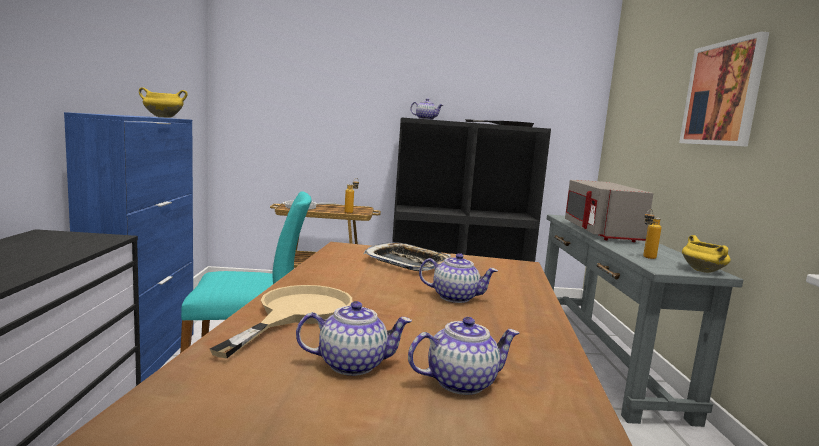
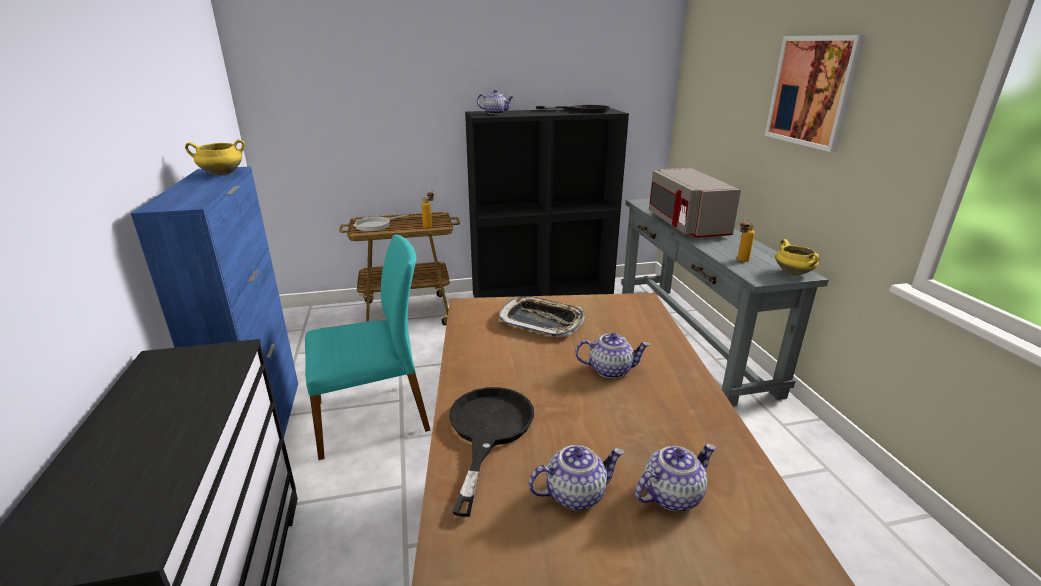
camera: 10 degrees left, 15 degrees up
beige frying pan [210,285,353,358] -> black frying pan [449,387,534,517]

